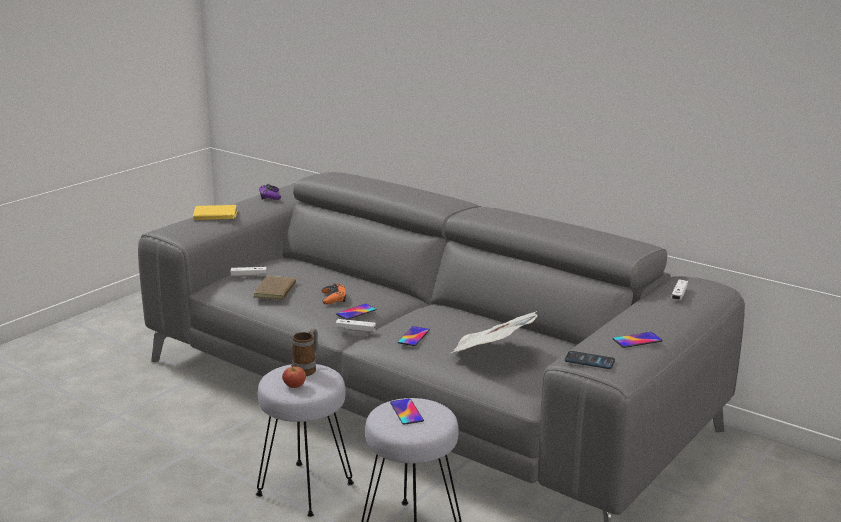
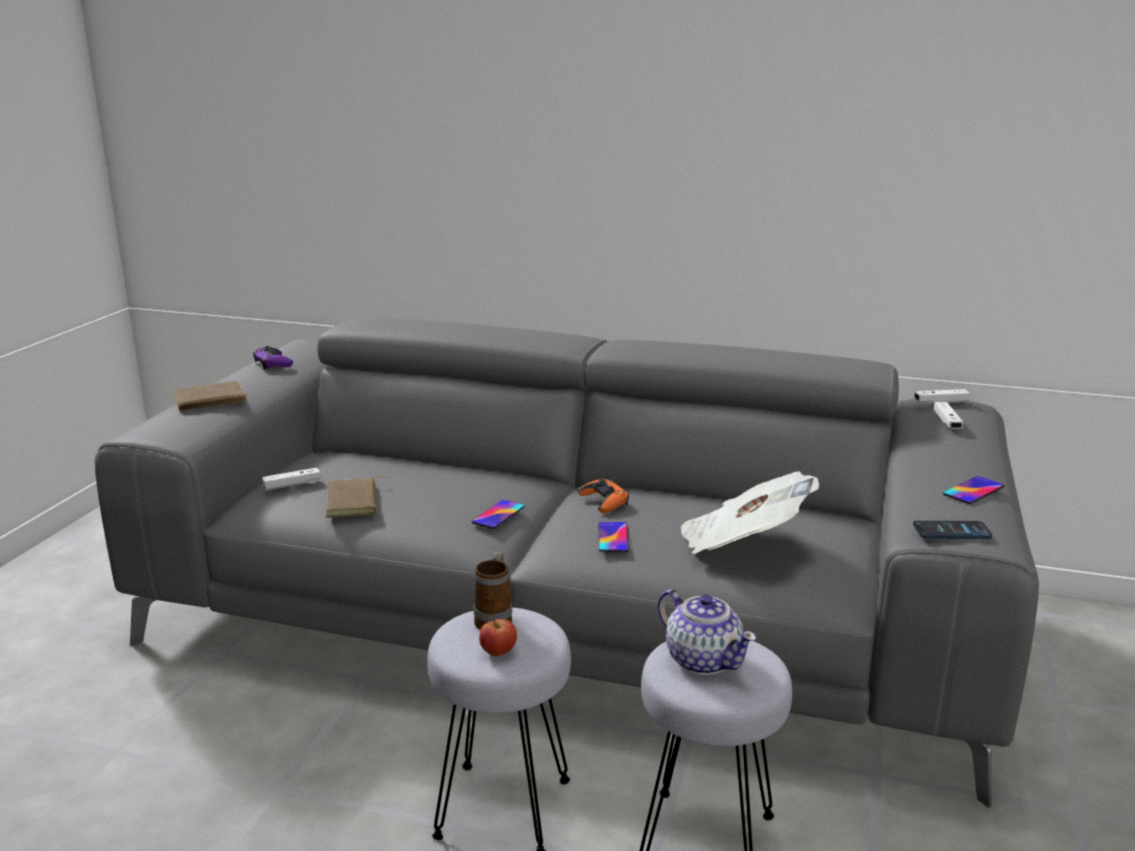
camera: 20 degrees left, 0 degrees up
yellow book [193,205,238,220] -> brown book [172,381,248,411]
orange game controller [322,283,346,305] -> orange game controller moved to [578,479,629,513]
white game controller [335,319,376,333] -> white game controller moved to [914,389,970,404]
phone [390,399,424,425] -> teapot [658,589,756,675]

